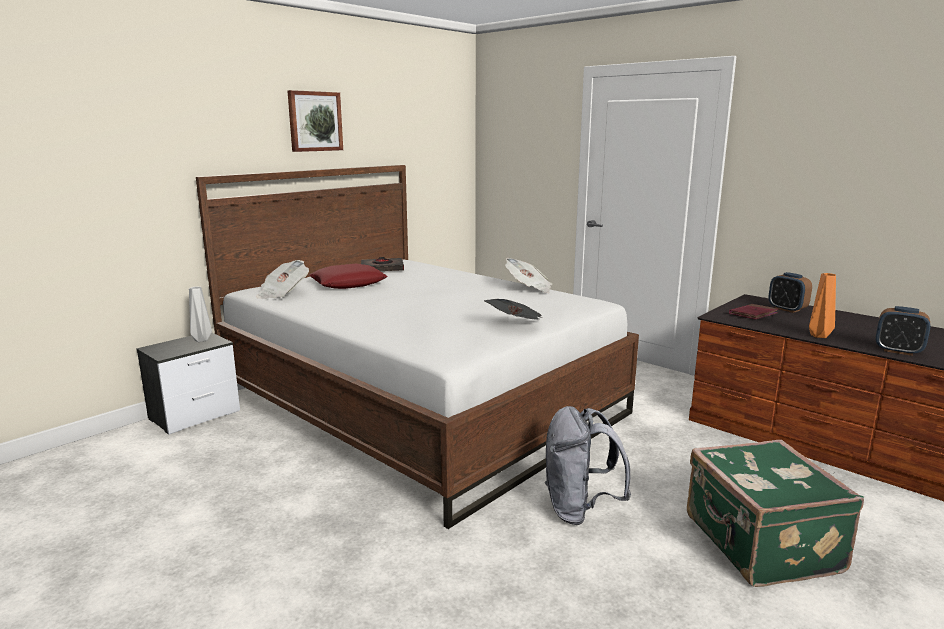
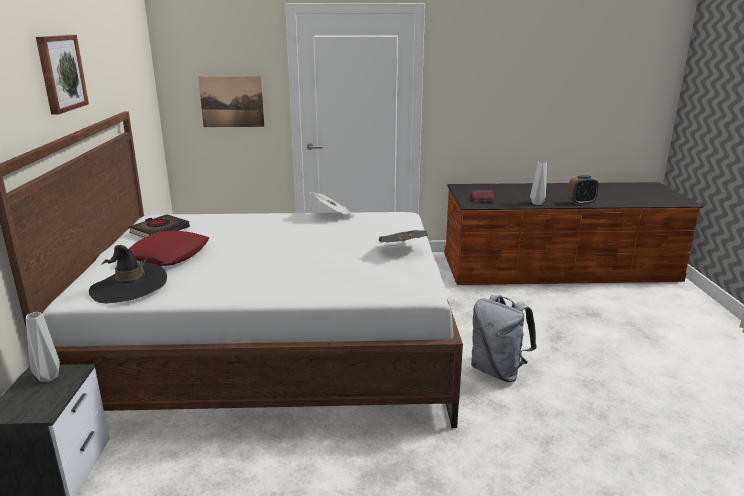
camera: 45 degrees left, 5 degrees up
newspaper [256,260,309,299] -> black hat [89,245,167,303]
green suitcase [687,440,864,587] -> none
alarm clock [768,272,812,313] -> none
orange vase [809,273,836,338] -> grey vase [530,162,547,205]
none -> picture [198,76,265,127]

